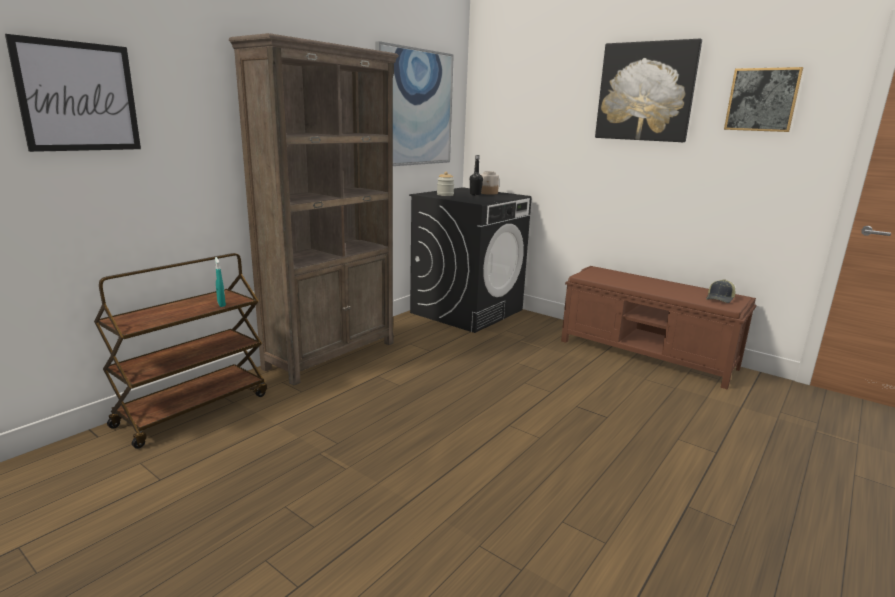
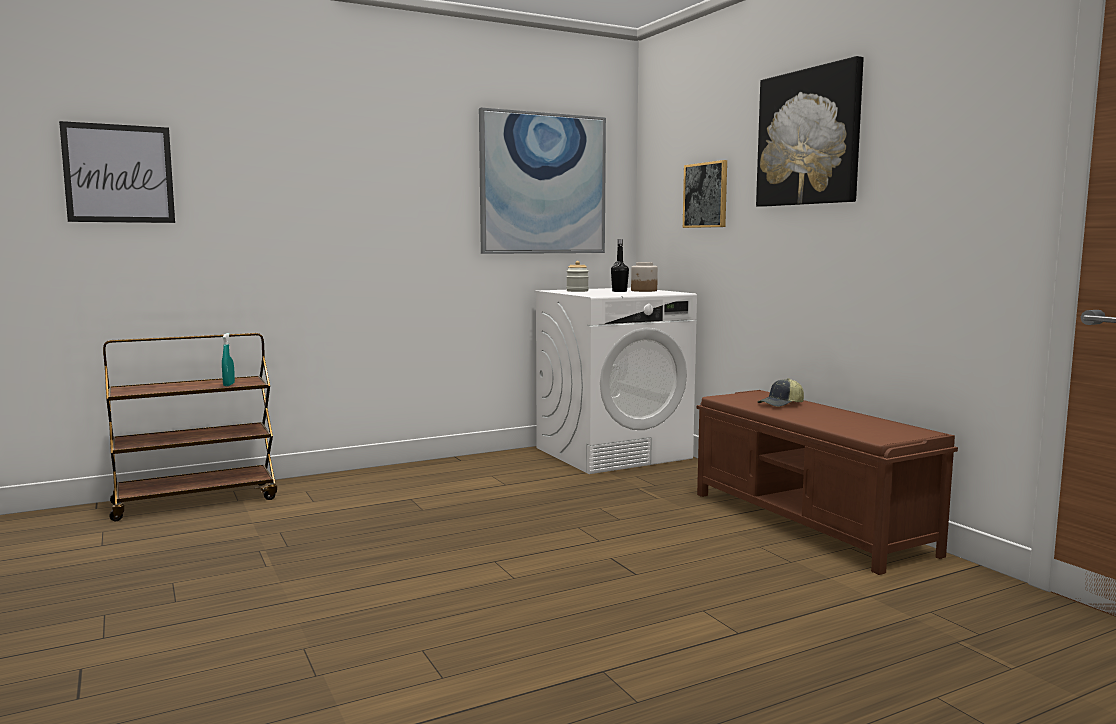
camera: 25 degrees right, 10 degrees down
brown bookcase [229,33,399,385] -> none
black washing machine [409,187,532,333] -> white washing machine [534,288,697,474]
cap [706,279,735,303] -> cap moved to [758,378,804,407]
picture [724,67,803,132] -> picture moved to [683,160,727,228]

